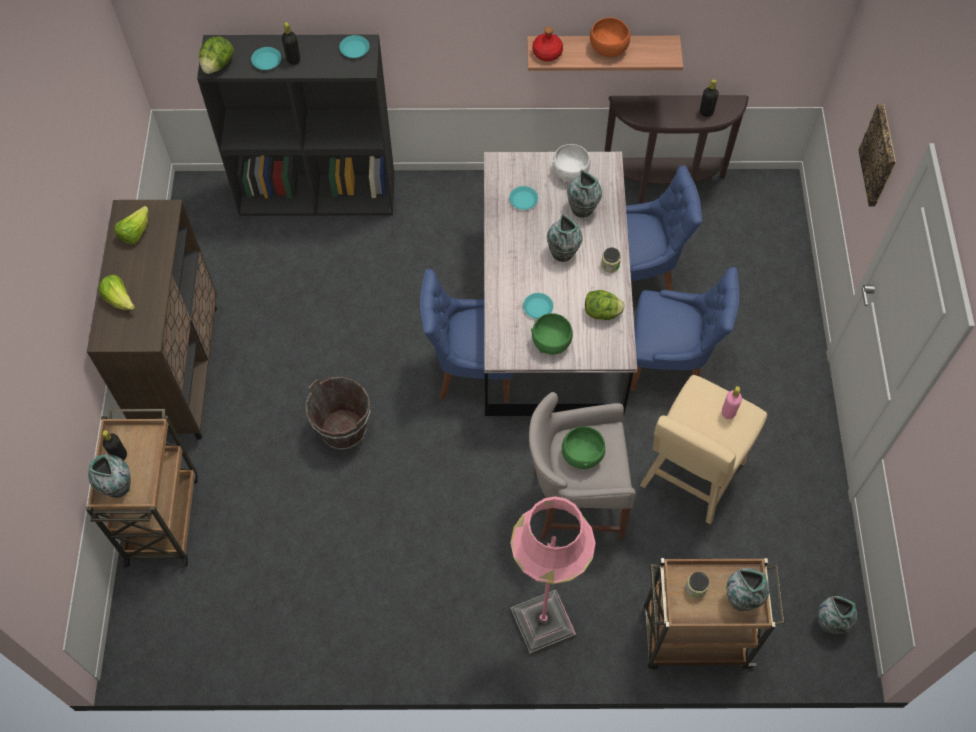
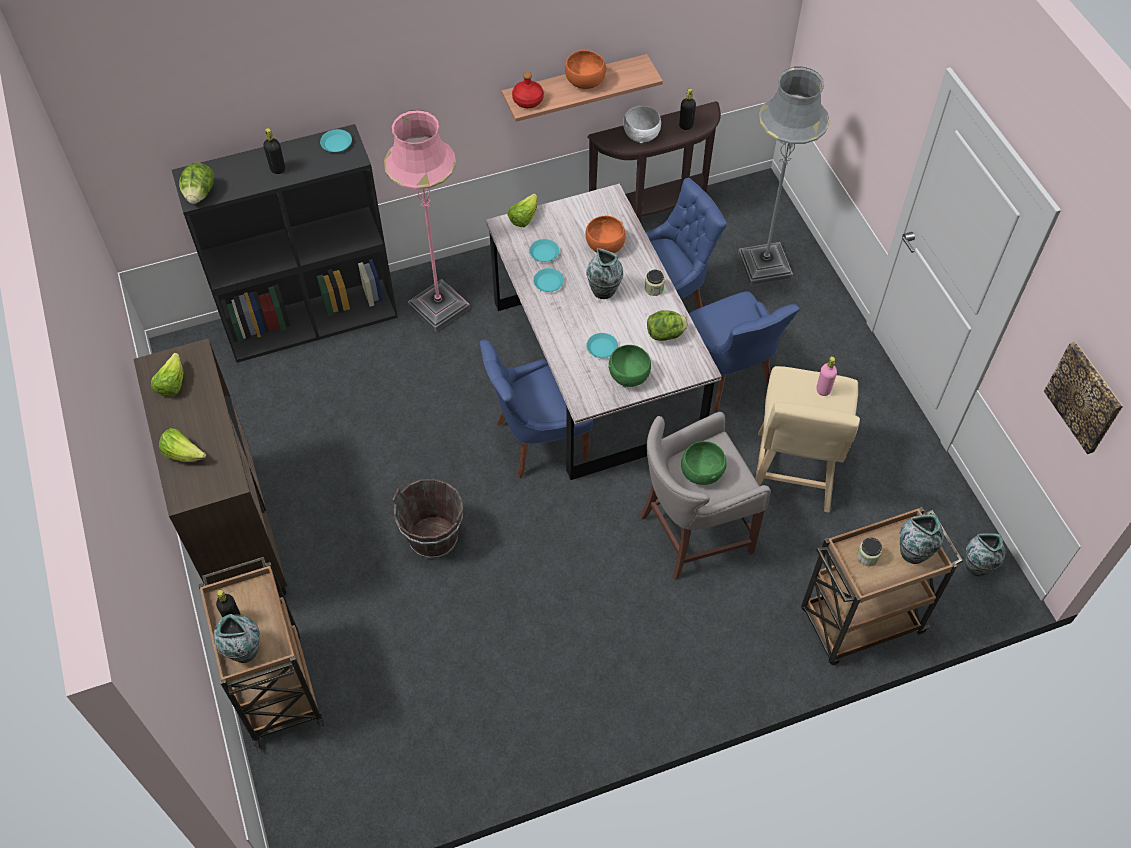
camera: 20 degrees left, 5 degrees down
turquoise plate [251,47,281,70] -> turquoise plate moved to [533,268,564,292]
pink floor lamp [510,496,596,655] -> pink floor lamp moved to [384,110,470,332]
white bowl [552,144,590,182] -> white bowl moved to [623,106,661,143]
vase [567,169,602,217] -> orange bowl [586,216,626,253]
blue chair [631,267,739,391] -> blue chair turned 75 degrees clockwise [688,291,800,412]
picture [858,104,896,206] -> picture moved to [1044,342,1123,454]
none -> lettuce [507,193,537,227]
none -> grey floor lamp [738,67,829,286]

